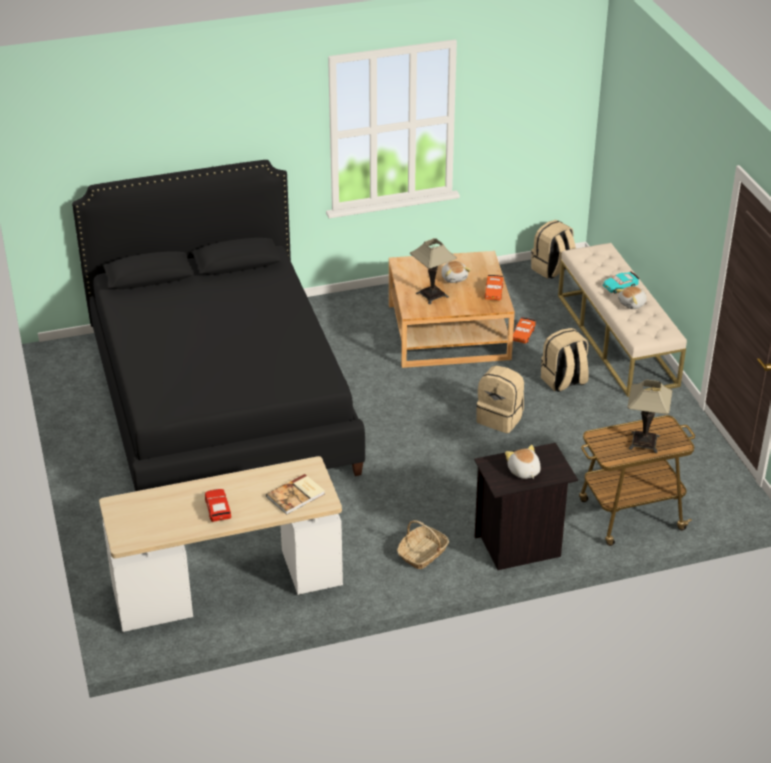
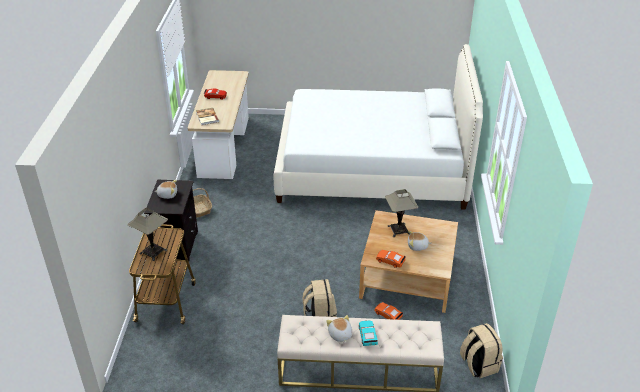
camera: 110 degrees right, 0 degrees up
black bed [72,160,365,491] -> white bed [274,44,483,210]
beige backpack [476,366,524,433] -> none

